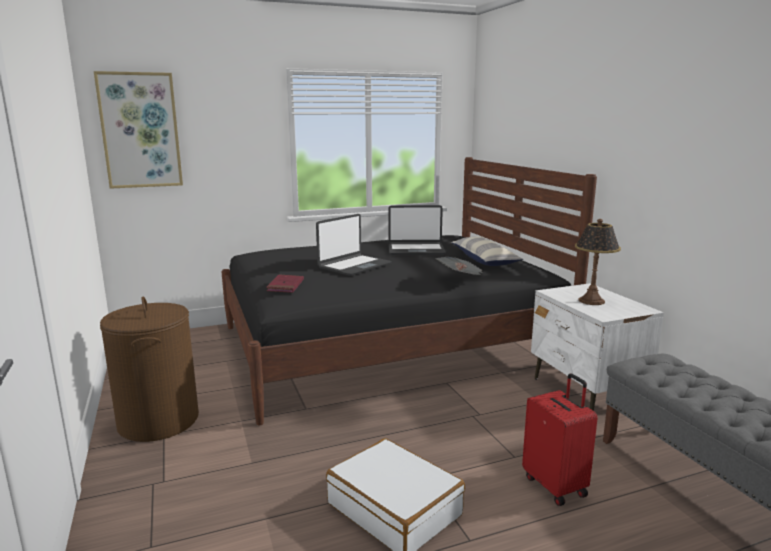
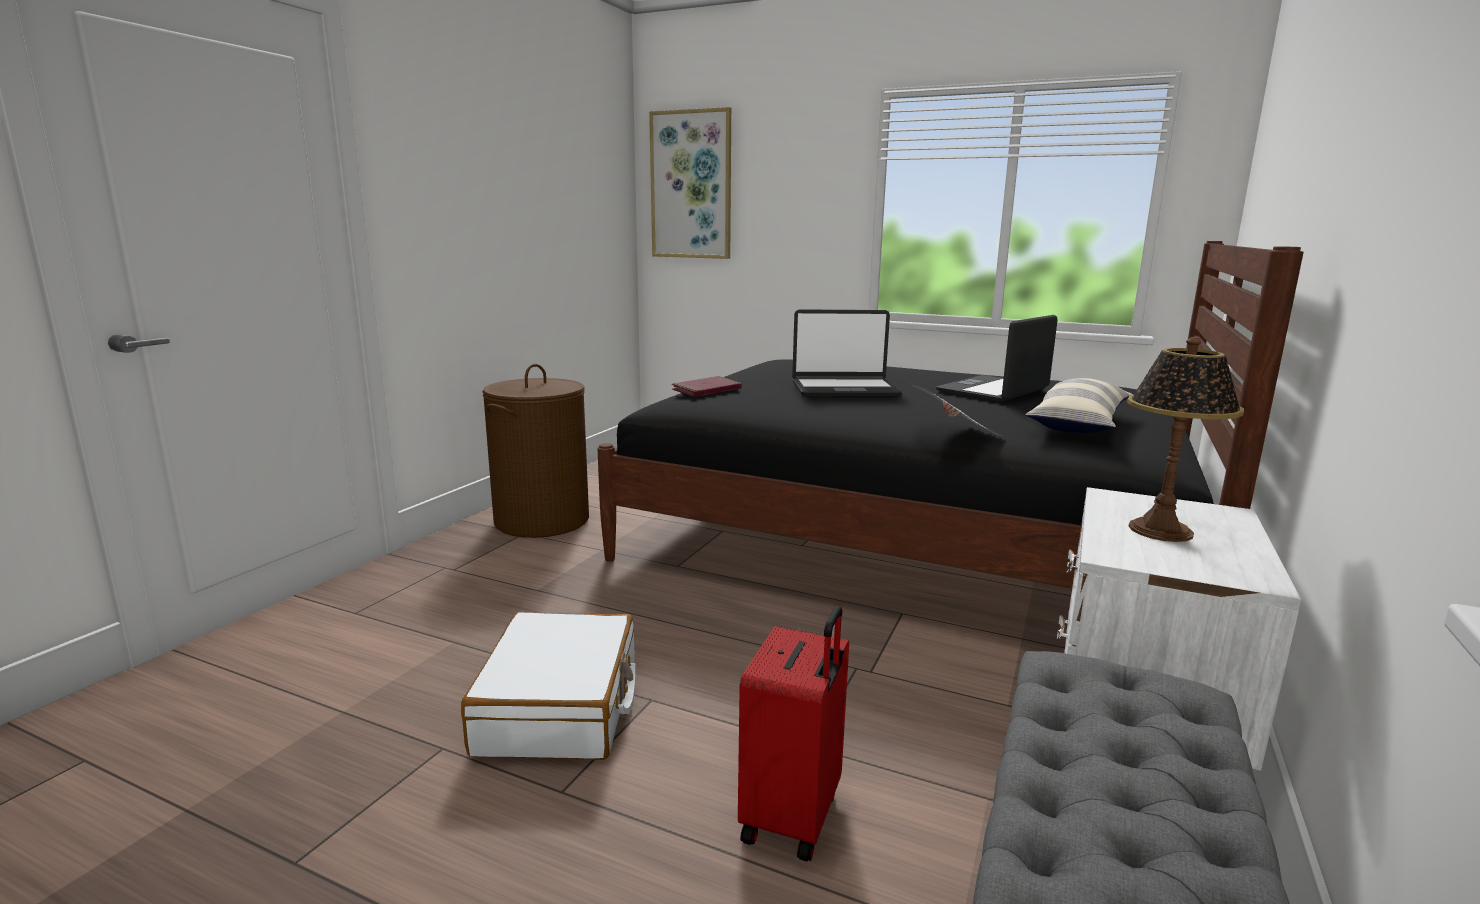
camera: 45 degrees right, 0 degrees up
laptop [389,205,446,255] -> laptop turned 90 degrees clockwise [936,315,1058,402]

